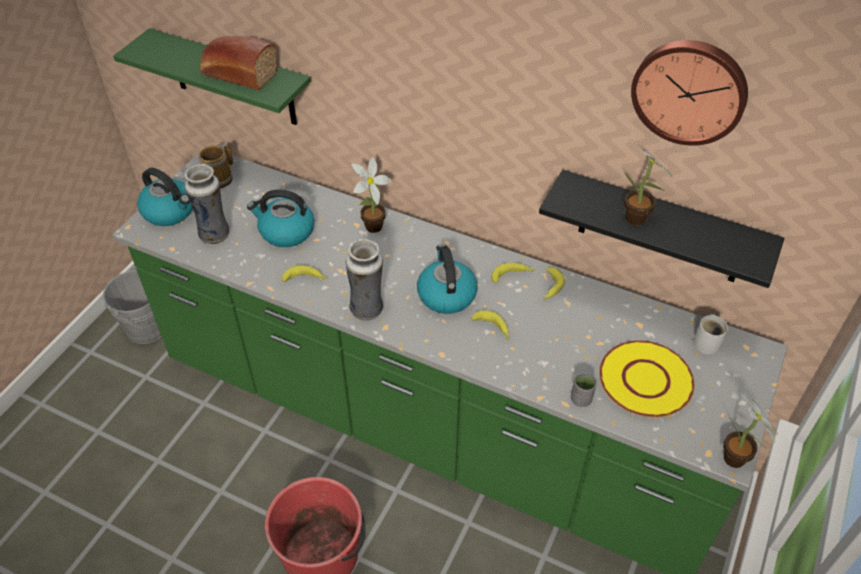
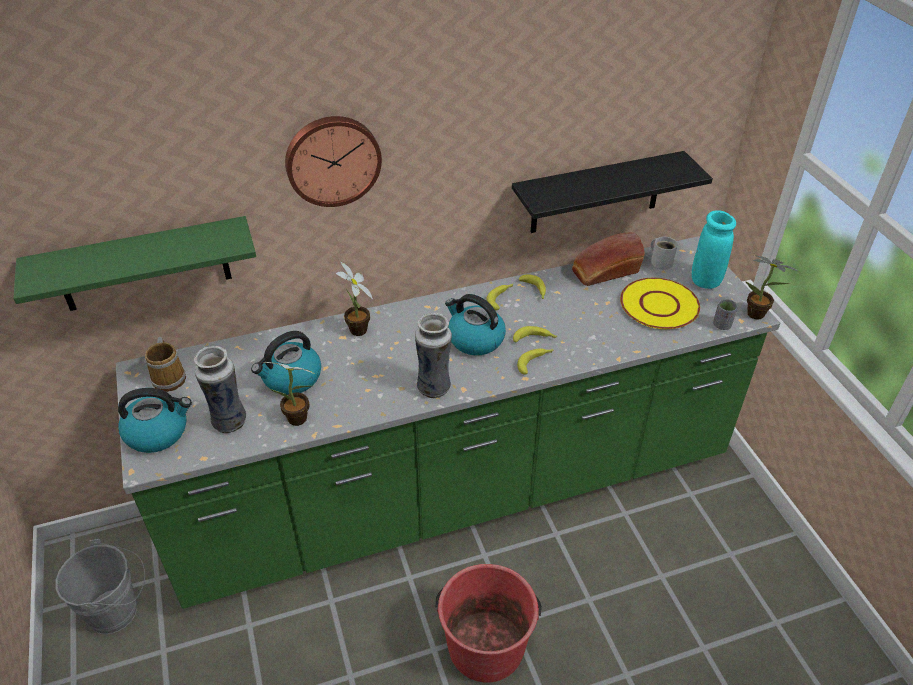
camera: 45 degrees left, 5 degrees down
bread [200,36,277,90] -> bread moved to [572,232,645,286]
banana [282,265,327,282] -> banana moved to [517,349,554,375]
grey cup [571,372,597,407] -> grey cup moved to [713,299,737,330]
potted plant [623,140,672,226] -> potted plant moved to [261,362,315,426]
wall clock [631,40,748,146] -> wall clock moved to [285,116,382,207]
none -> turquoise vase [692,210,736,289]

